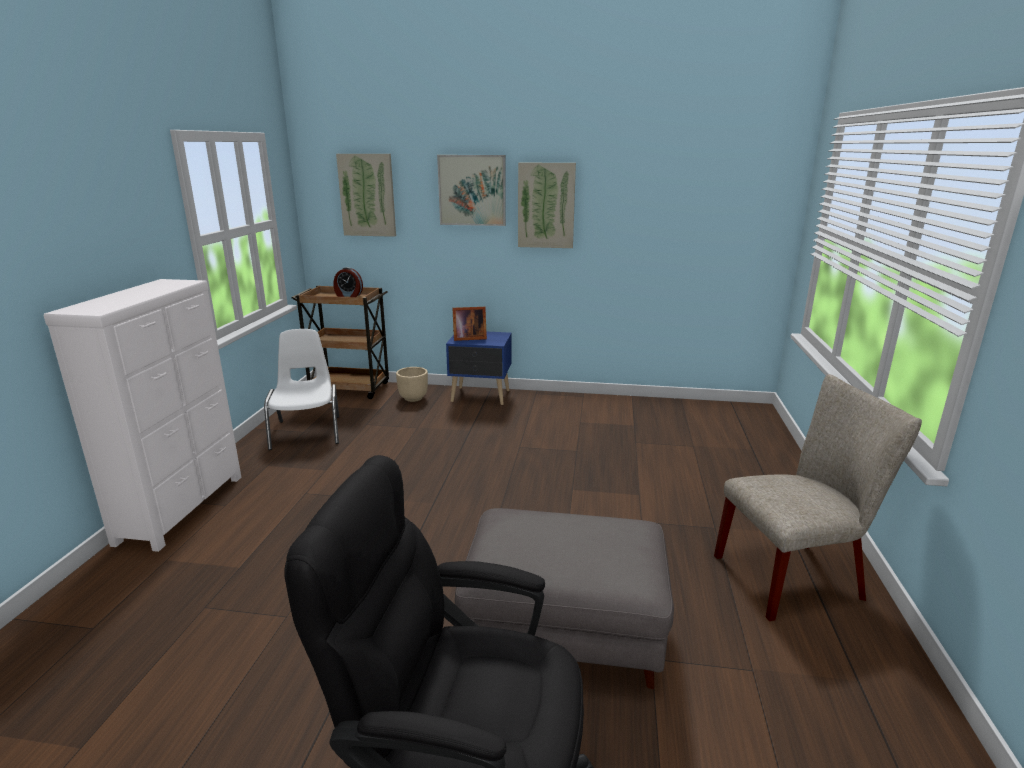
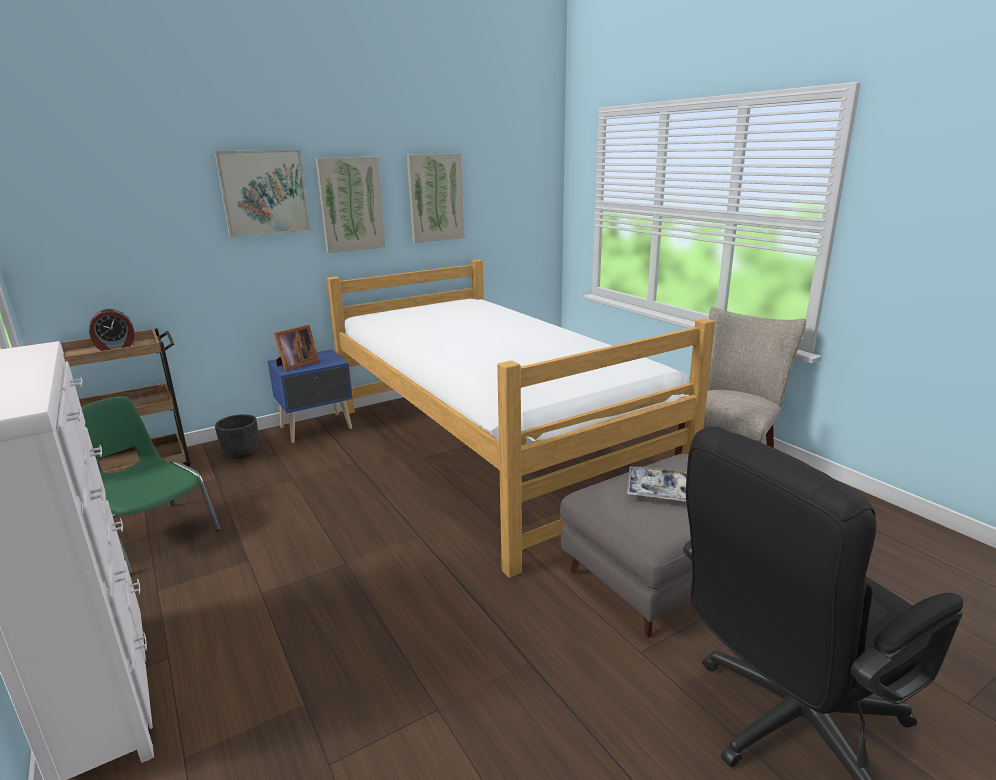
camera: 40 degrees left, 0 degrees up
white chair [264,329,339,450] -> green chair [81,396,221,575]
picture [336,154,396,237] -> picture moved to [407,153,465,243]
beige planter [396,367,428,402] -> black planter [215,414,259,459]
none -> bed [327,259,715,578]
none -> tray [627,466,687,502]

